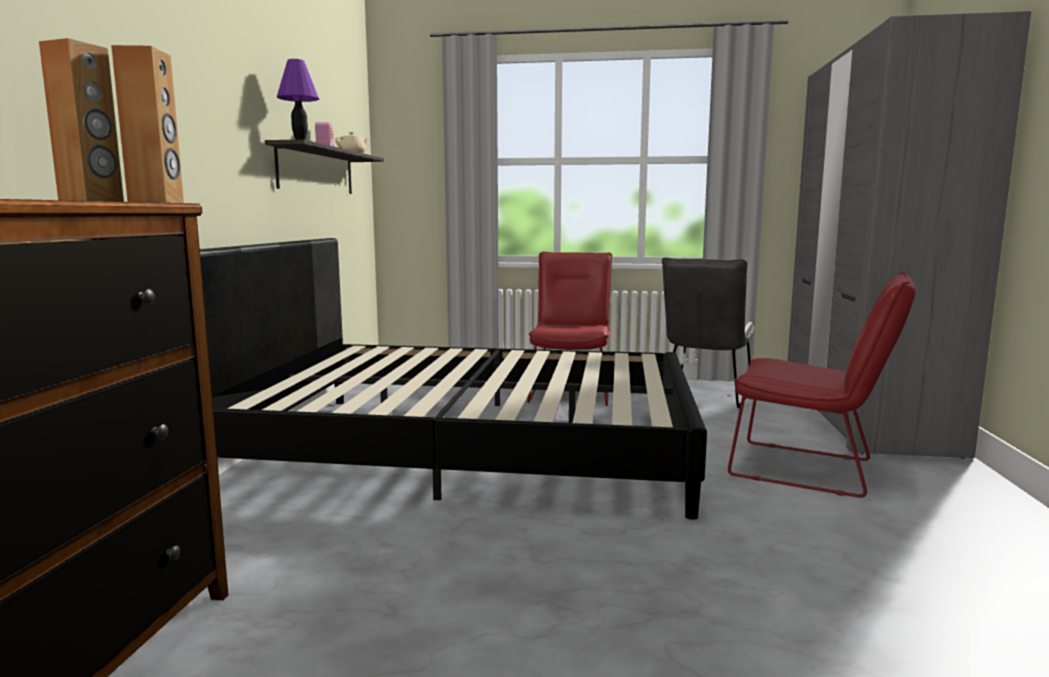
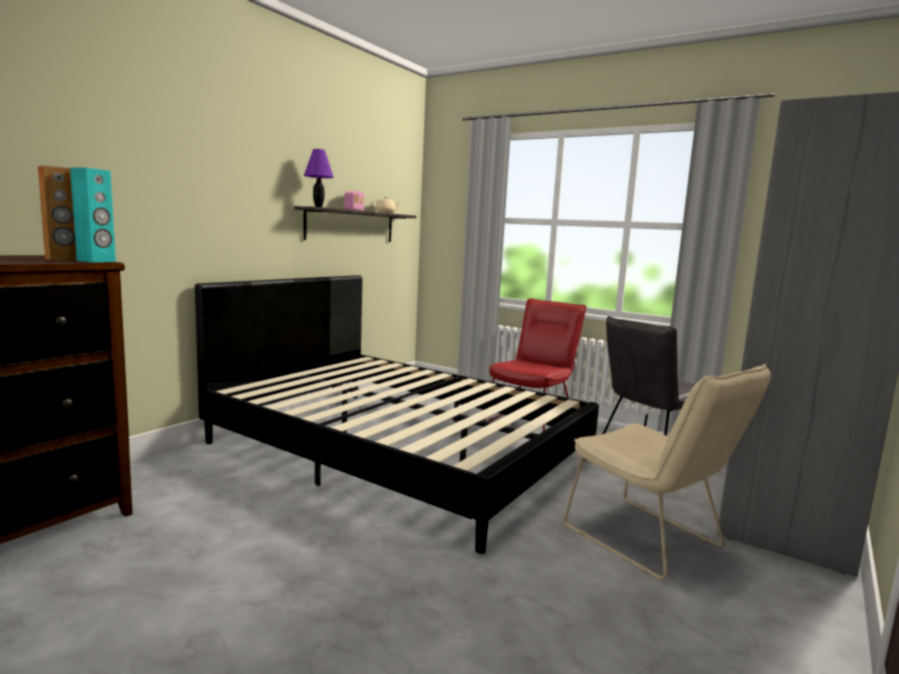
camera: 25 degrees right, 0 degrees up
brown speaker [111,45,184,203] -> turquoise speaker [70,168,116,262]
red chair [728,272,916,498] -> beige chair [564,364,771,580]

